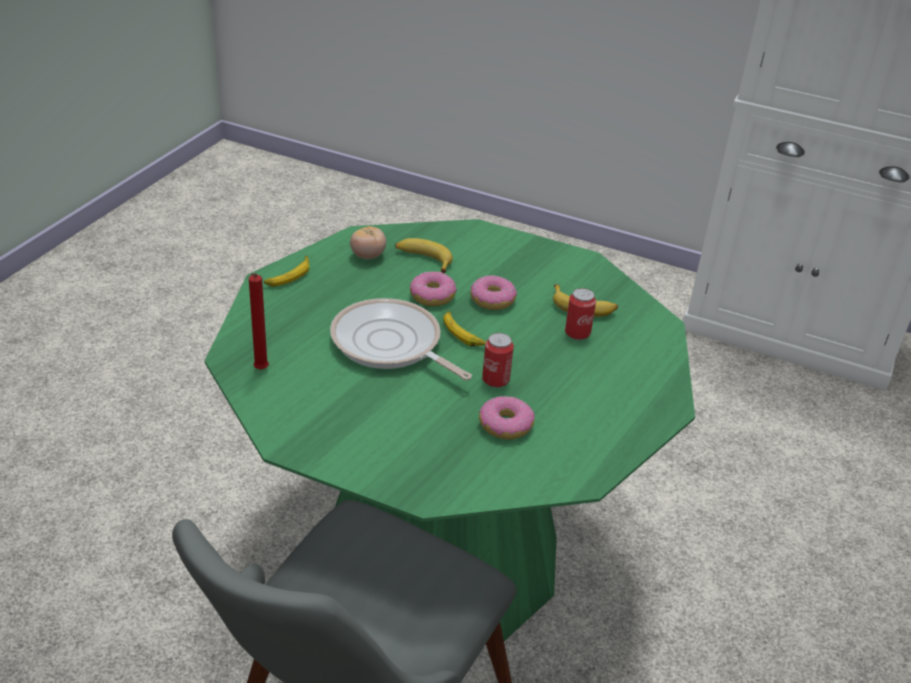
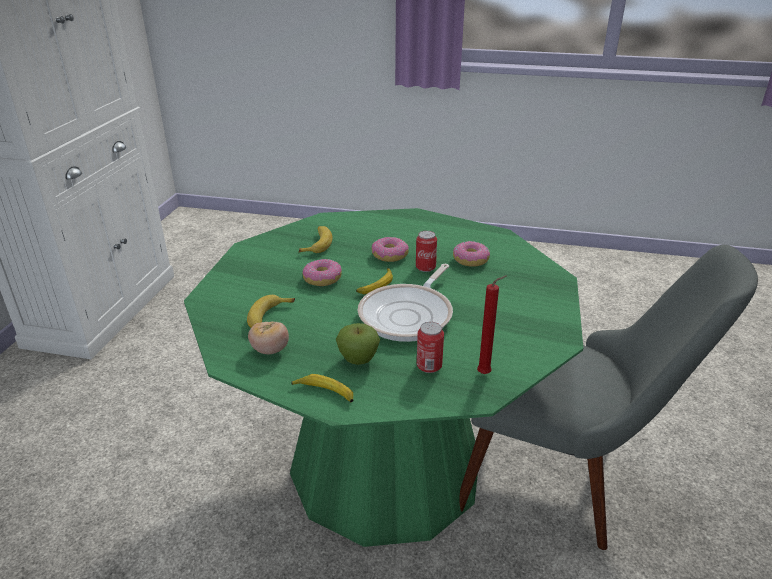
camera: 100 degrees left, 5 degrees down
donut [410,271,457,306] -> donut moved to [371,237,409,262]
can [565,288,596,340] -> can moved to [417,322,444,373]
none -> apple [336,323,380,365]

